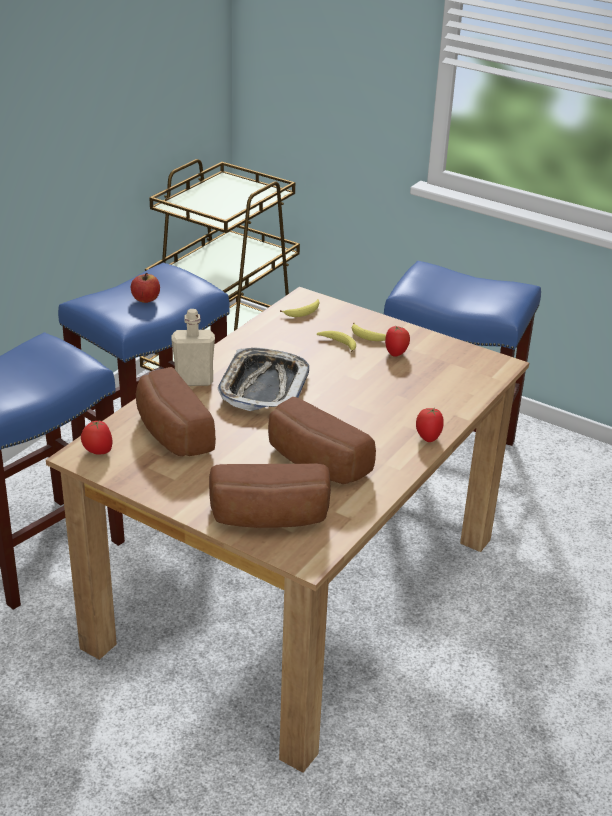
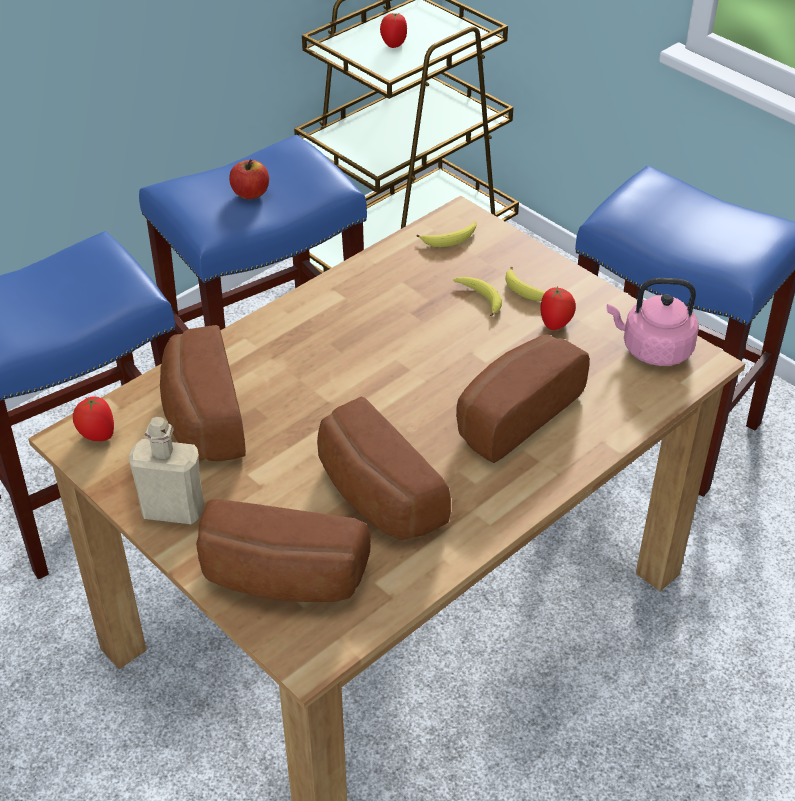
camera: 15 degrees right, 10 degrees up
beige bottle [171,309,215,386] -> beige bottle moved to [129,417,204,524]
tray [218,348,309,411] -> none
tomato [416,407,444,442] -> tomato moved to [380,13,407,48]
none -> bread [456,335,590,463]
none -> pink kettle [607,278,699,366]

